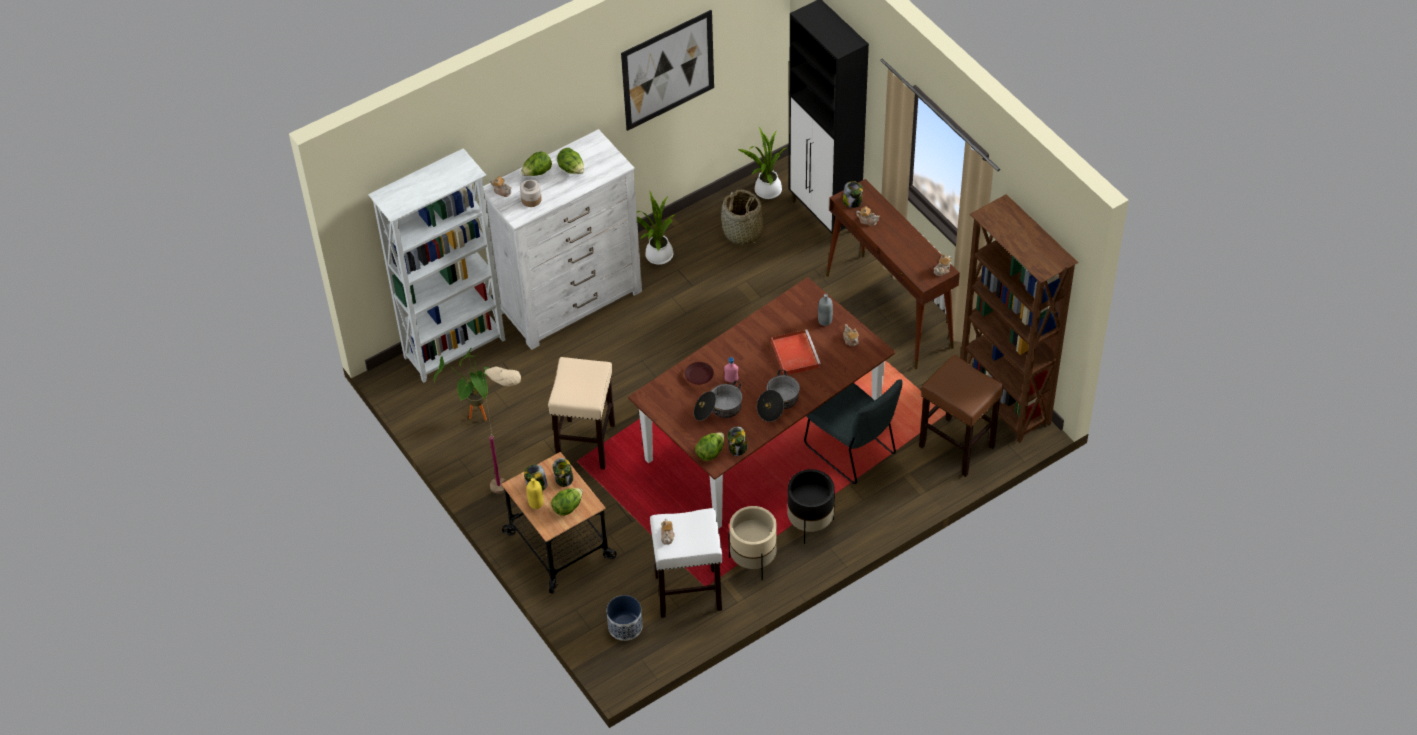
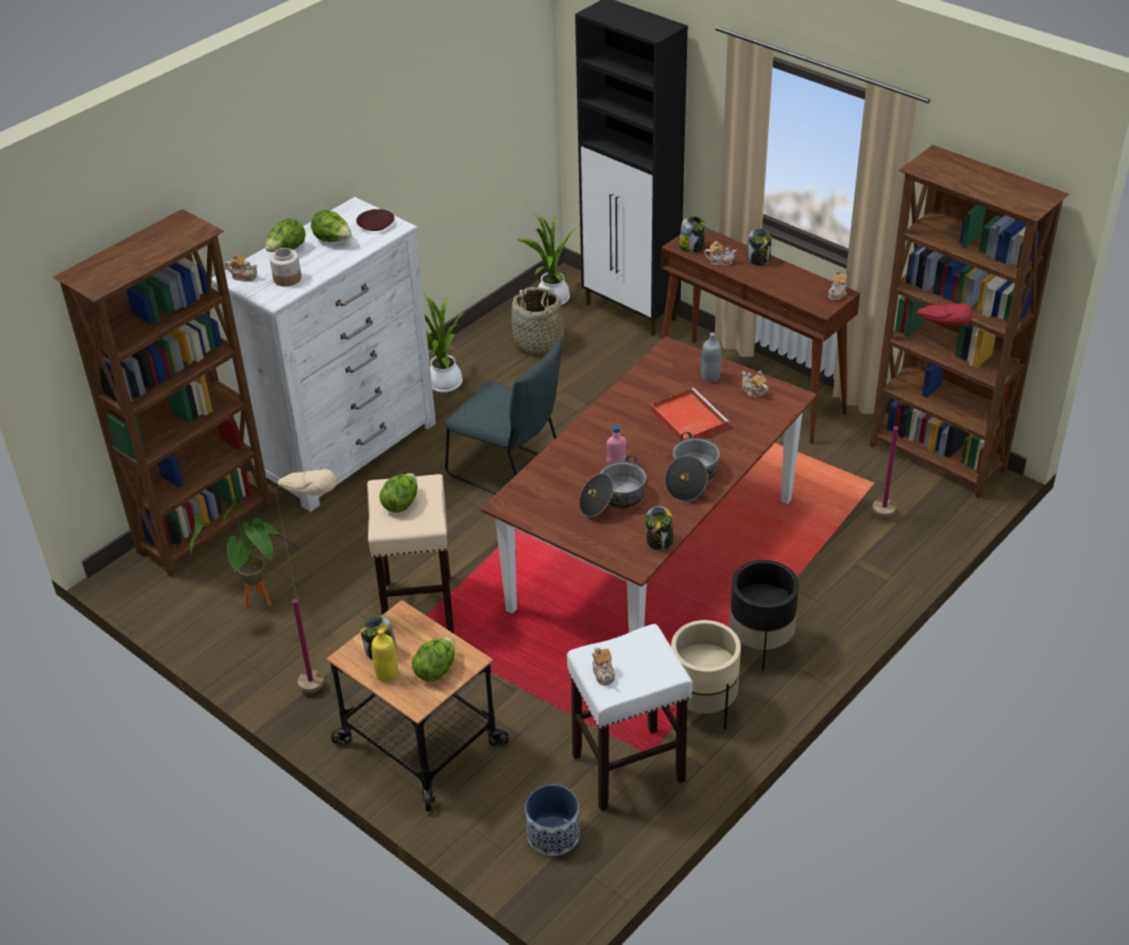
camera: 15 degrees left, 10 degrees down
white bookcase [368,148,505,383] -> brown bookcase [53,209,272,577]
jar [553,458,573,487] -> jar moved to [747,228,771,266]
picture [621,10,714,131] -> none
brown plate [685,362,714,385] -> brown plate moved to [356,209,394,231]
lettuce [695,432,724,461] -> lettuce moved to [379,473,417,513]
grey chair [804,379,903,484] -> grey chair moved to [444,341,562,494]
brown stool [919,355,1003,477] -> red floor lamp [872,304,972,517]

